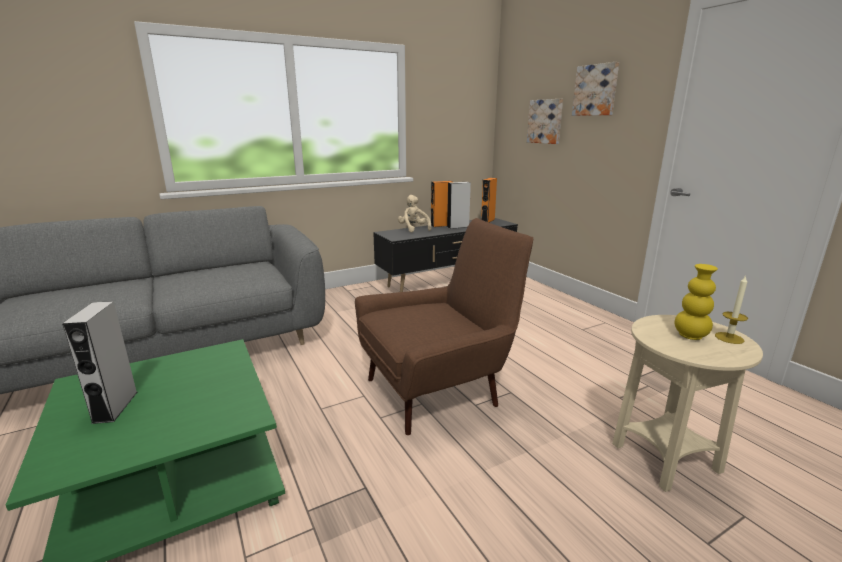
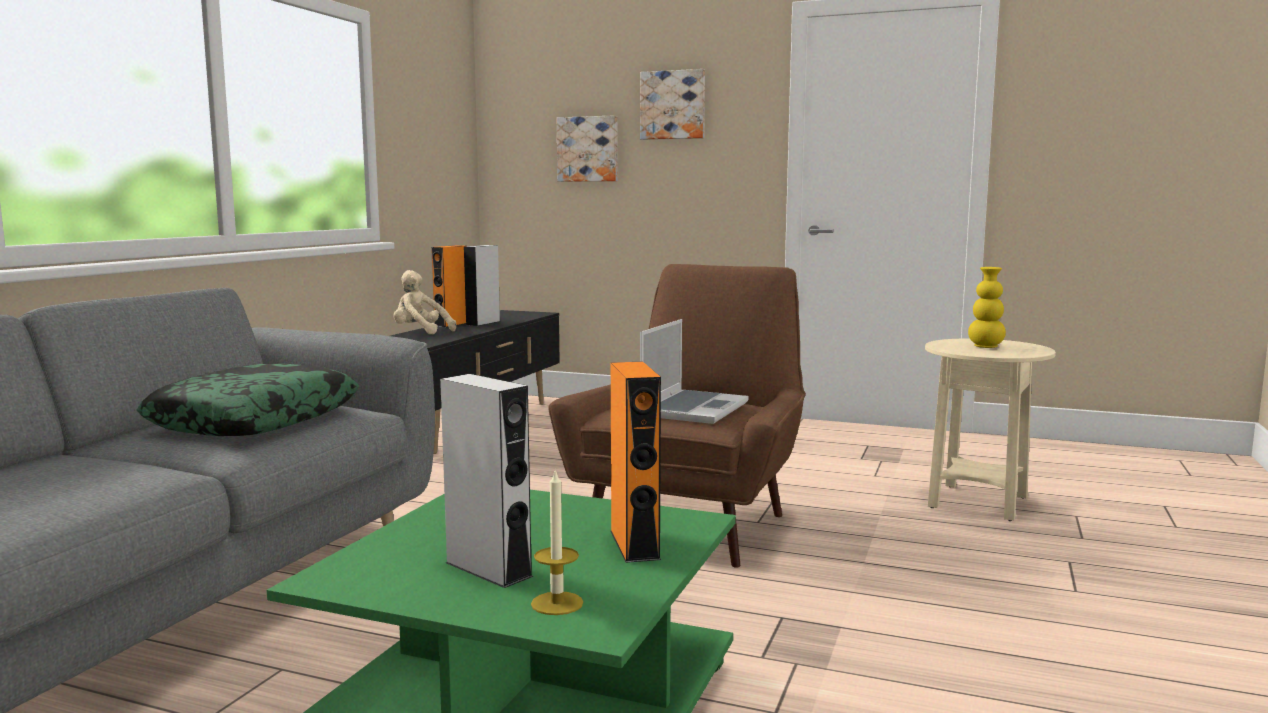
camera: 40 degrees left, 10 degrees down
orange speaker [481,178,497,223] -> orange speaker moved to [610,362,661,563]
candle [715,275,748,344] -> candle moved to [531,468,583,615]
none -> pillow [136,364,359,436]
none -> laptop [640,319,749,424]

